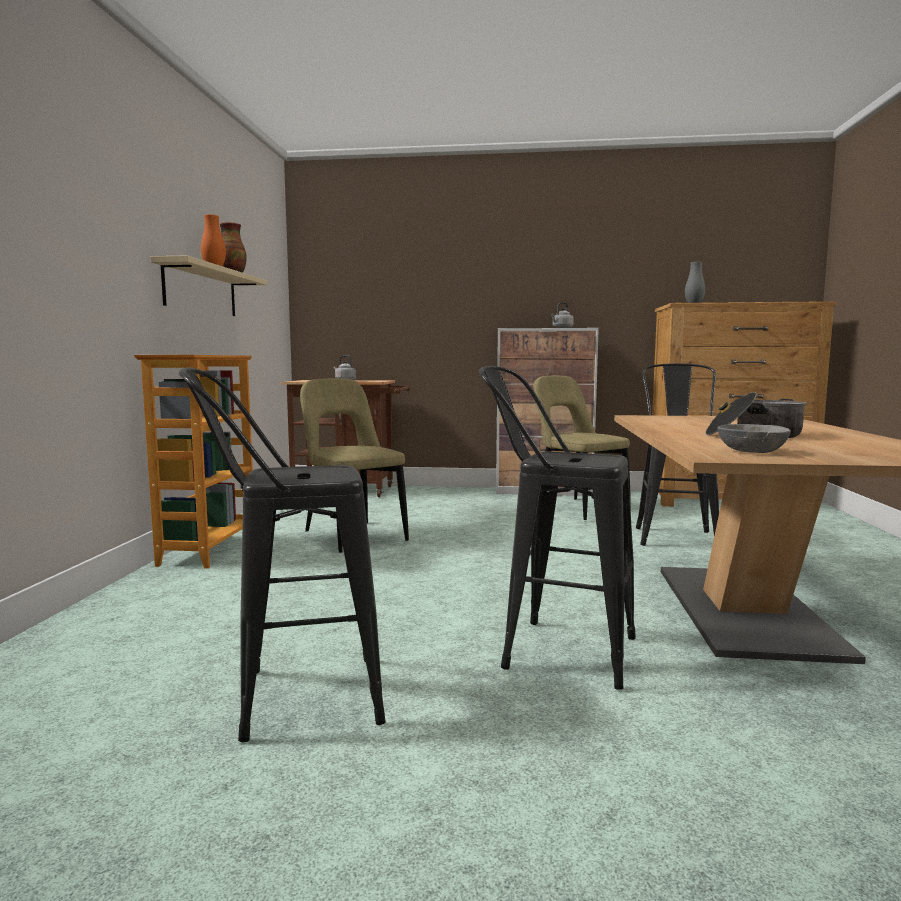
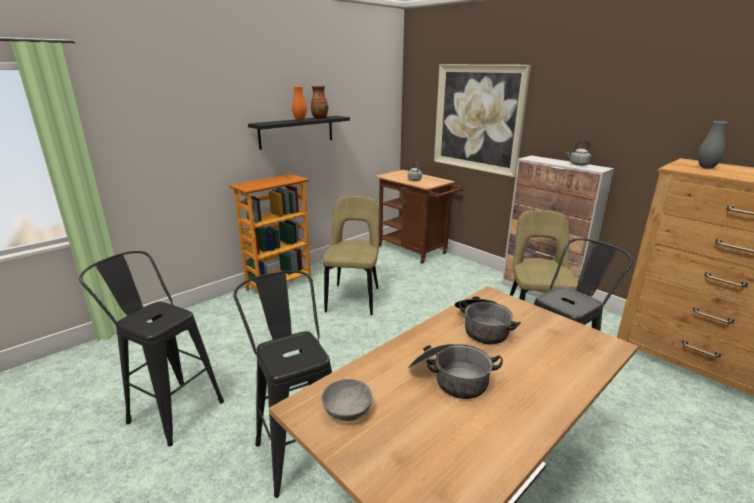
camera: 40 degrees right, 15 degrees up
beige shelf [151,255,267,316] -> black shelf [248,116,350,150]
none -> picture [434,64,531,177]
none -> cooking pot [455,296,521,344]

